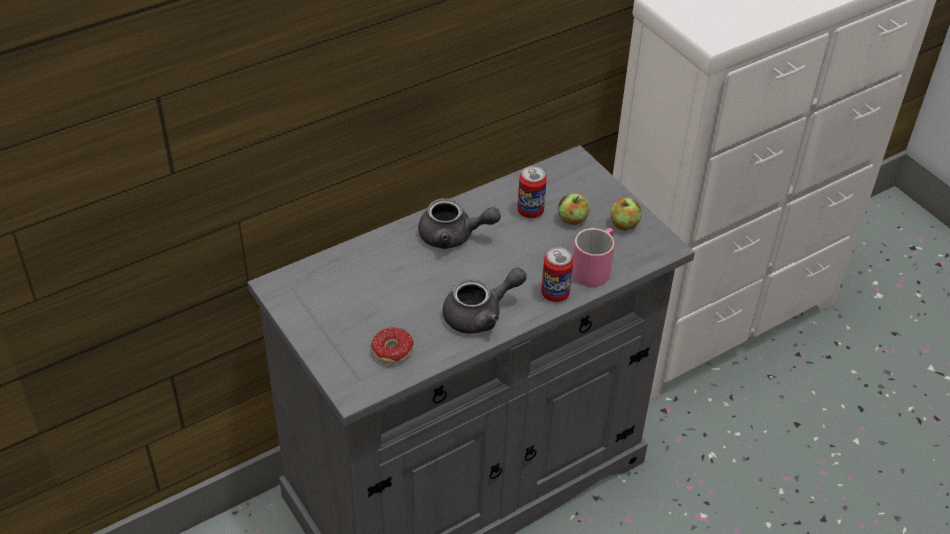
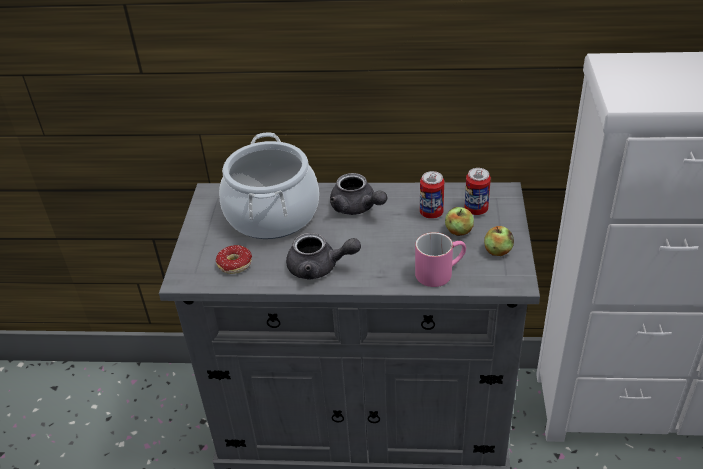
camera: 40 degrees right, 5 degrees down
can [541,247,573,302] -> can moved to [465,168,491,215]
none -> cooking pot [219,133,319,239]

